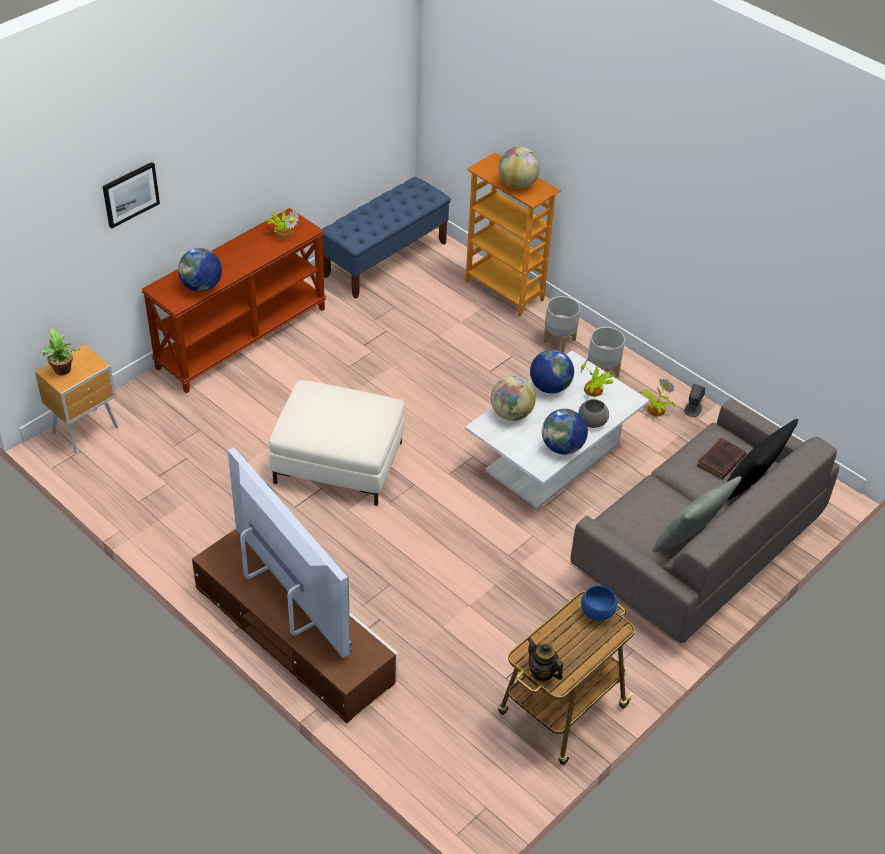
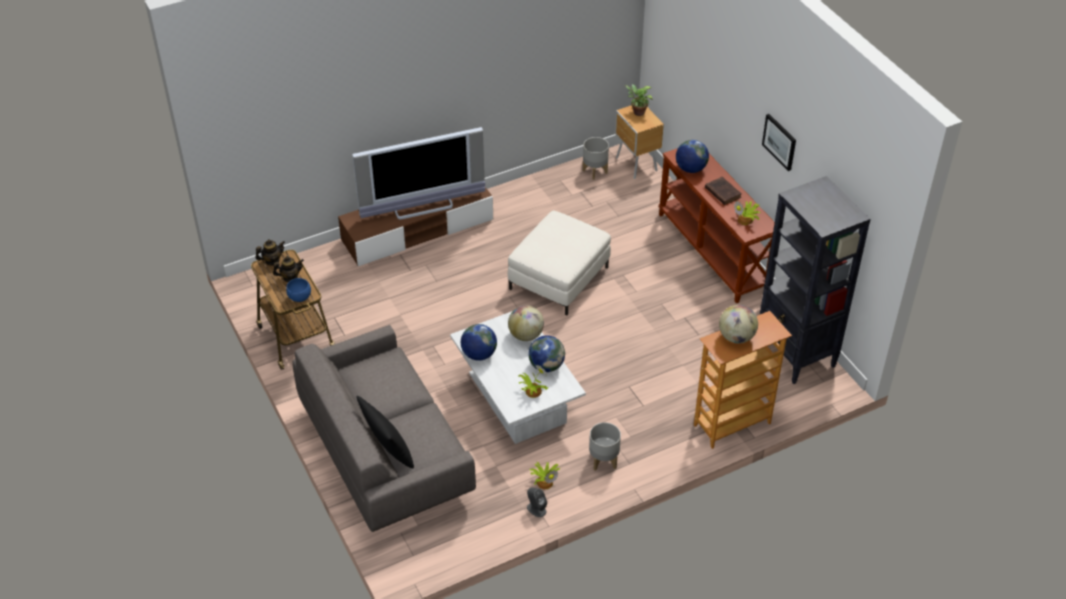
camera: 110 degrees right, 0 degrees up
picture [102,162,160,228] -> picture moved to [762,114,796,171]
blue bench [322,177,451,299] -> black bookcase [760,176,871,384]
grey planter [543,296,580,352] -> grey planter moved to [583,137,609,180]
grey bowl [578,399,609,428] -> none
grey pillow [653,476,742,552] -> none
brown book [697,438,746,480] -> brown book moved to [705,177,741,205]
none -> teapot [273,256,304,282]

